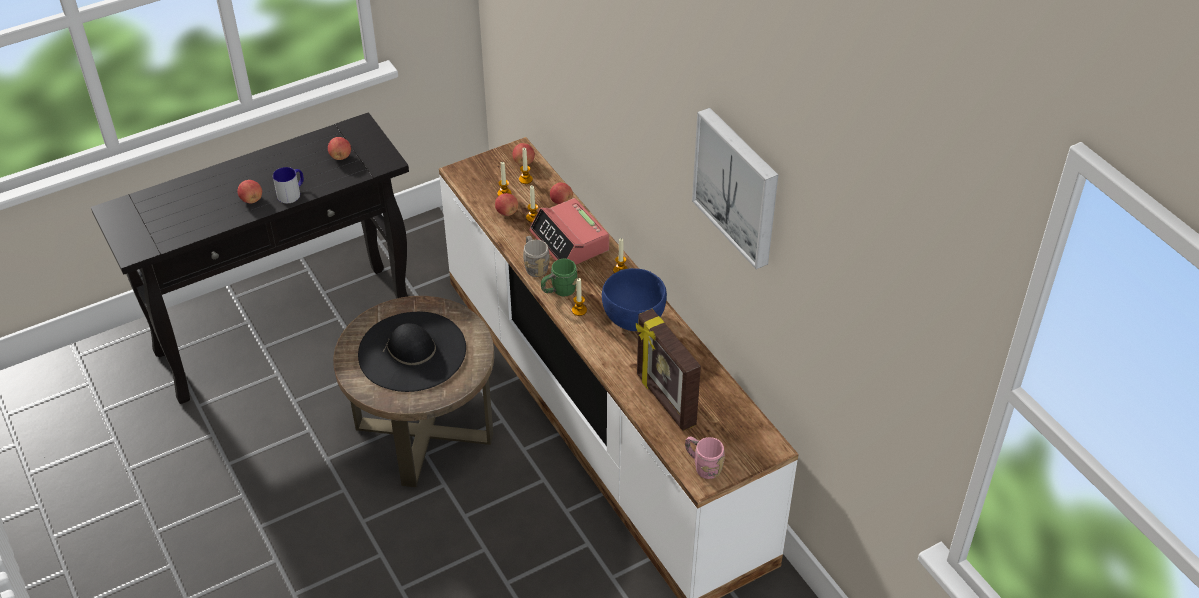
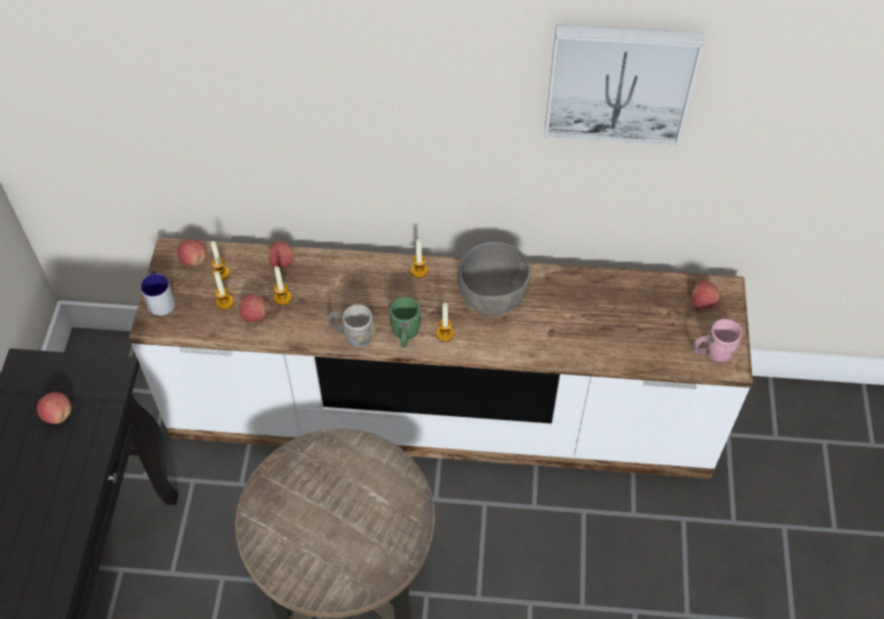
camera: 55 degrees left, 10 degrees up
apple [238,180,262,203] -> apple moved to [691,281,719,309]
mug [273,167,304,203] -> mug moved to [141,271,175,316]
black hat [358,312,466,392] -> none
alarm clock [529,198,609,264] -> none
blue bowl [602,268,667,331] -> grey bowl [457,242,530,315]
picture frame [636,309,701,431] -> none

